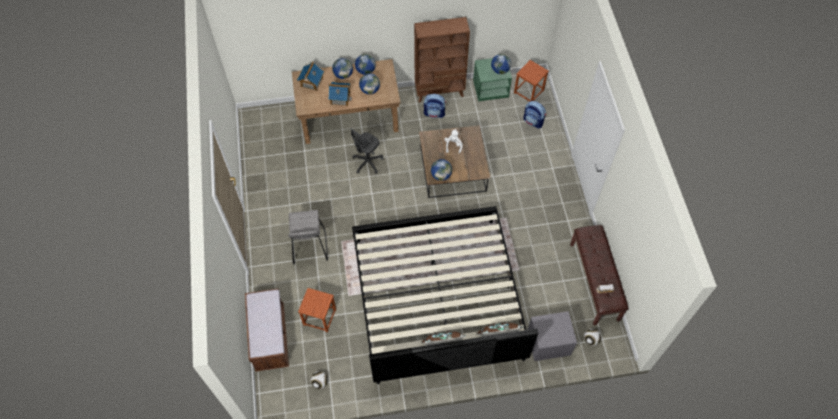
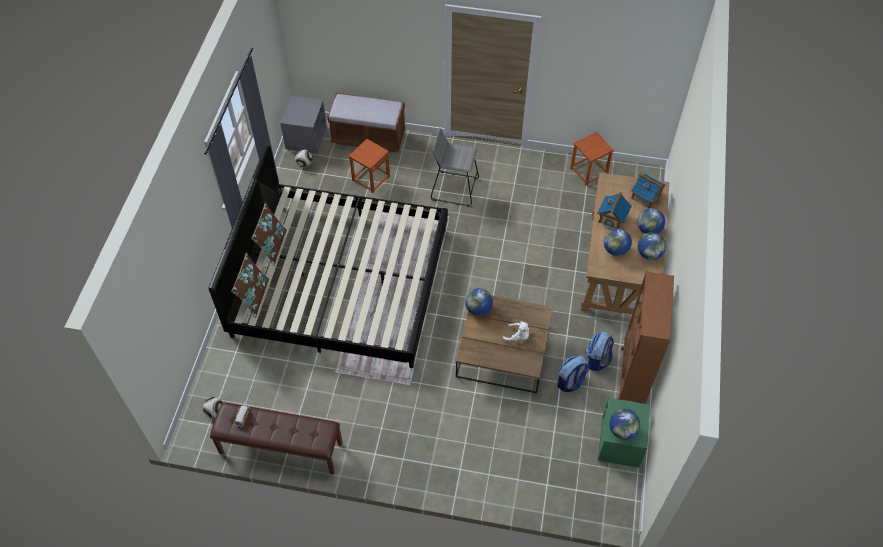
camera: 110 degrees right, 5 degrees down
grey office chair [350,128,383,174] -> none
brown stool [514,60,549,101] -> brown stool moved to [570,132,614,186]
backpack [523,101,546,129] -> backpack moved to [558,356,589,392]
grey nightstand [527,311,577,361] -> grey nightstand moved to [280,96,327,153]

